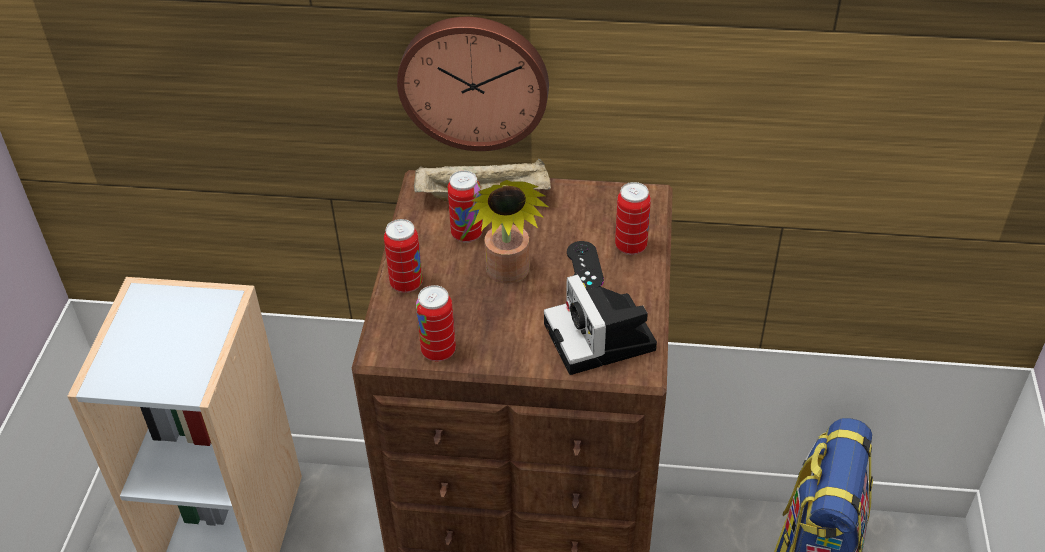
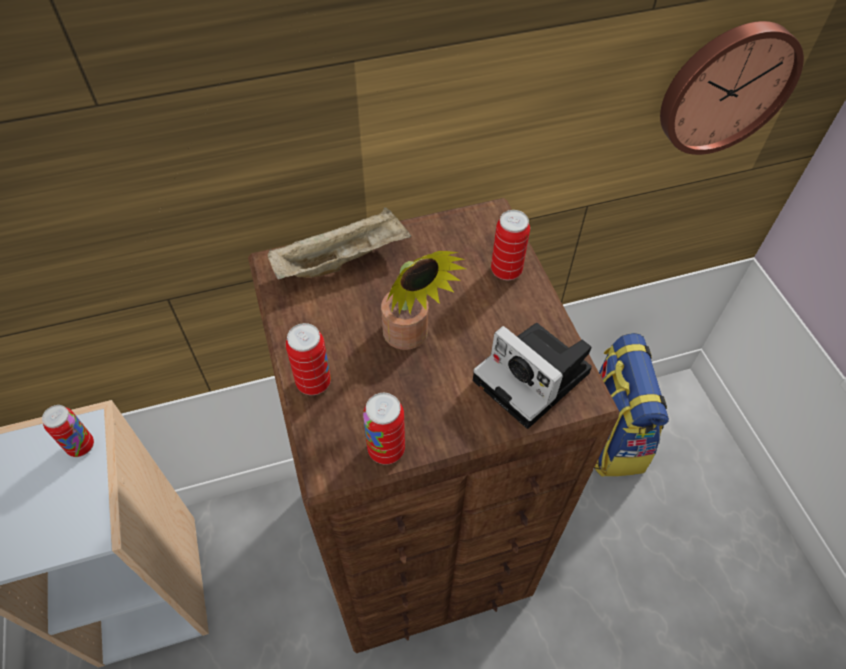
camera: 25 degrees left, 10 degrees up
wall clock [397,17,549,151] -> wall clock moved to [660,21,804,155]
can [447,170,483,243] -> can moved to [42,405,94,457]
black game controller [567,241,604,290] -> none

